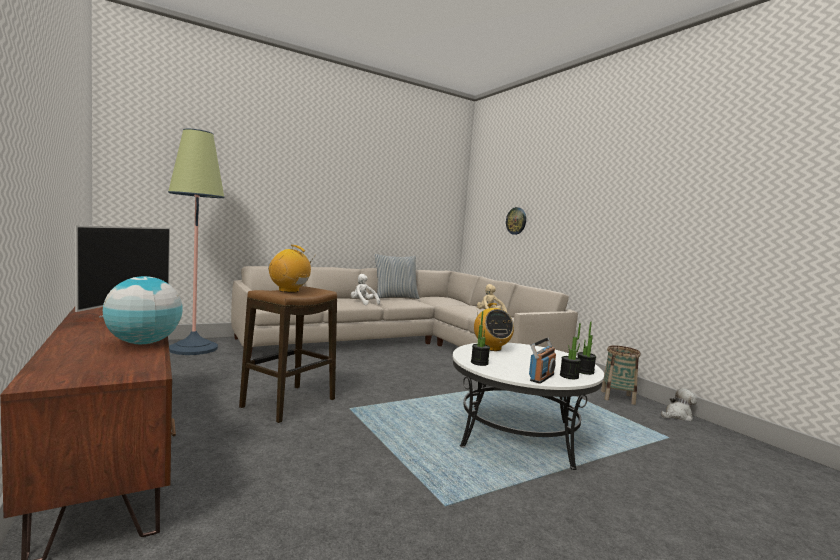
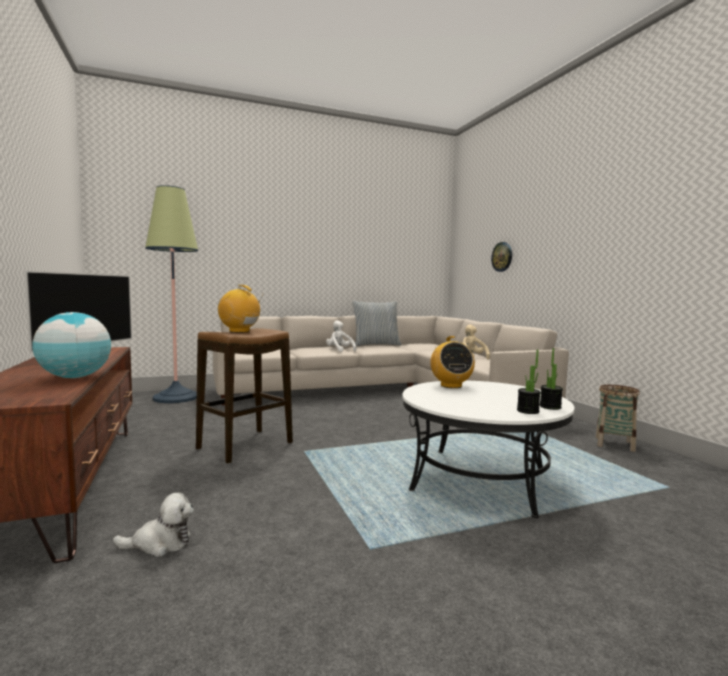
camera: 10 degrees right, 0 degrees up
potted plant [471,311,490,366] -> none
radio [529,338,556,384] -> none
plush toy [661,388,697,421] -> plush toy moved to [113,492,194,557]

